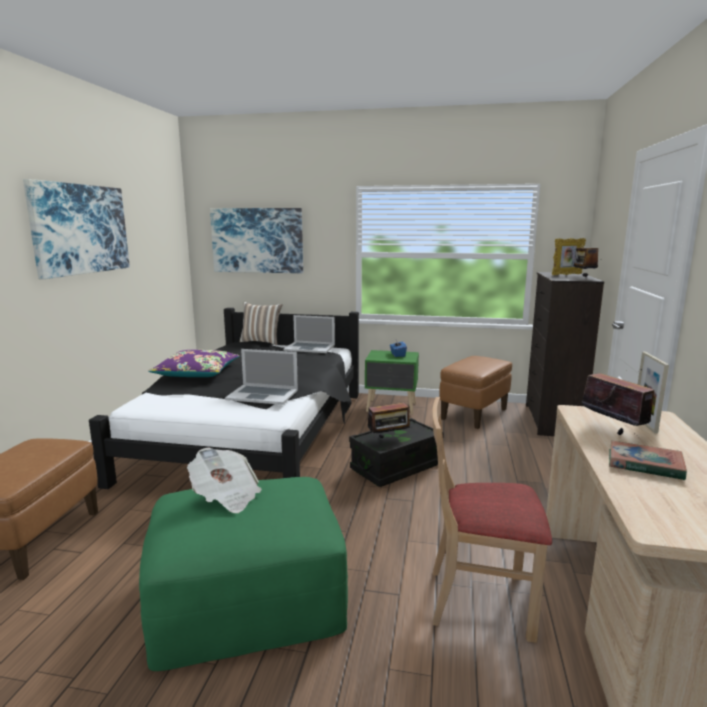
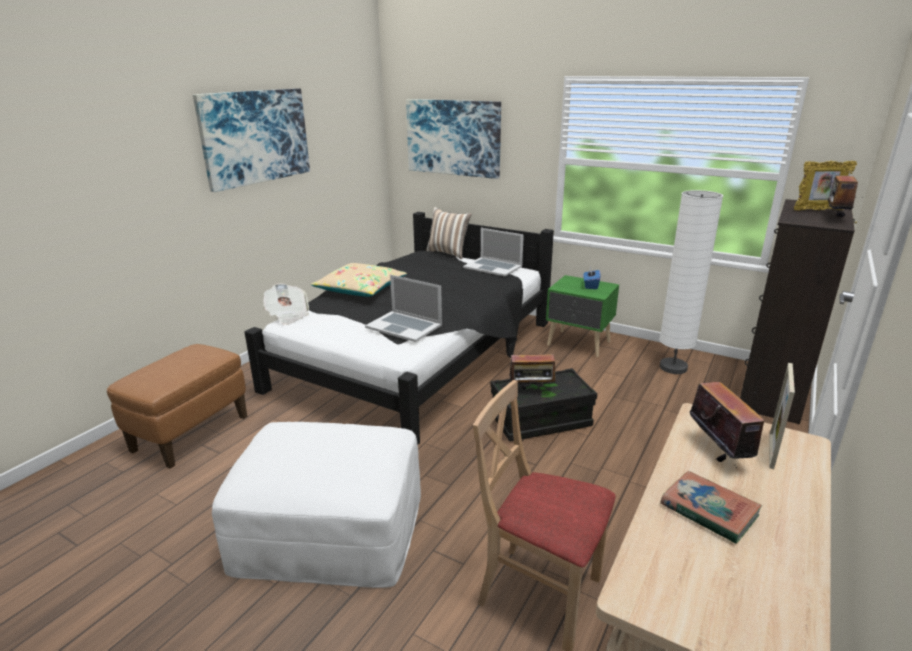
camera: 20 degrees right, 10 degrees up
green ottoman [139,477,348,671] -> white ottoman [212,422,421,588]
purple pillow [148,350,240,377] -> beige pillow [311,263,407,297]
newspaper [187,448,262,513] -> newspaper moved to [263,283,309,325]
brown ottoman [439,356,512,429] -> white floor lamp [659,190,723,374]

